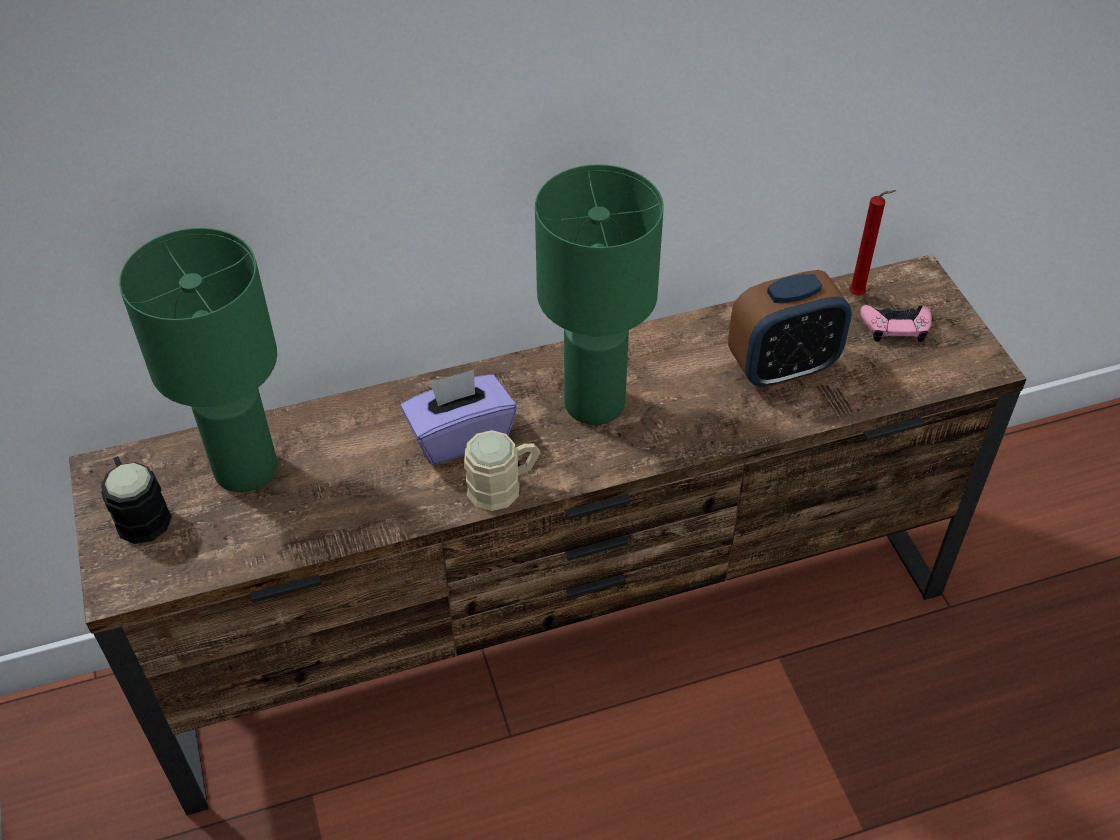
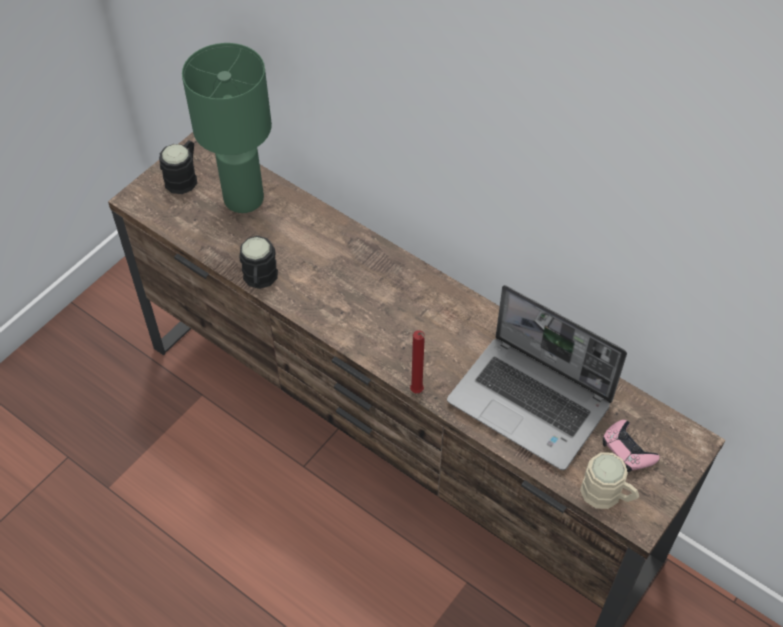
camera: 55 degrees right, 5 degrees up
purple tissue box [400,370,517,465] -> none
beige mug [464,430,541,511] -> beige mug moved to [580,452,639,509]
green table lamp [535,164,664,425] -> none
alarm clock [728,270,852,388] -> laptop [447,285,627,470]
red candle [849,190,896,295] -> red candle moved to [410,330,425,393]
none -> black mug [240,236,278,289]

